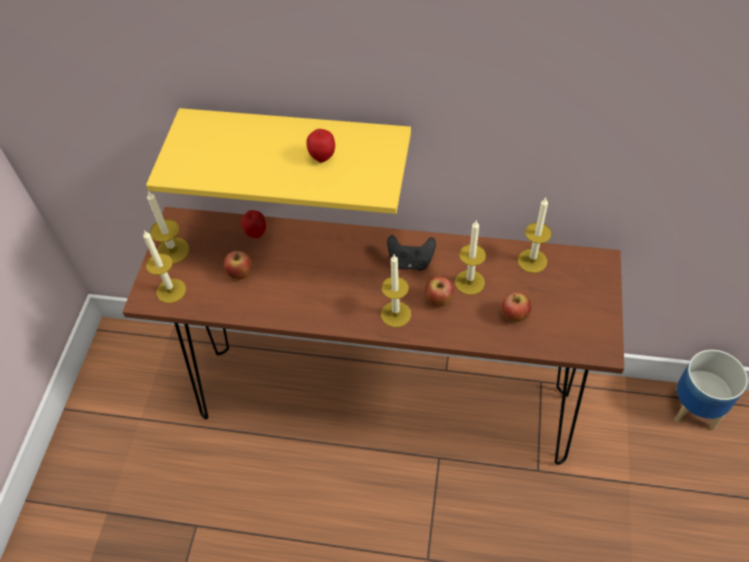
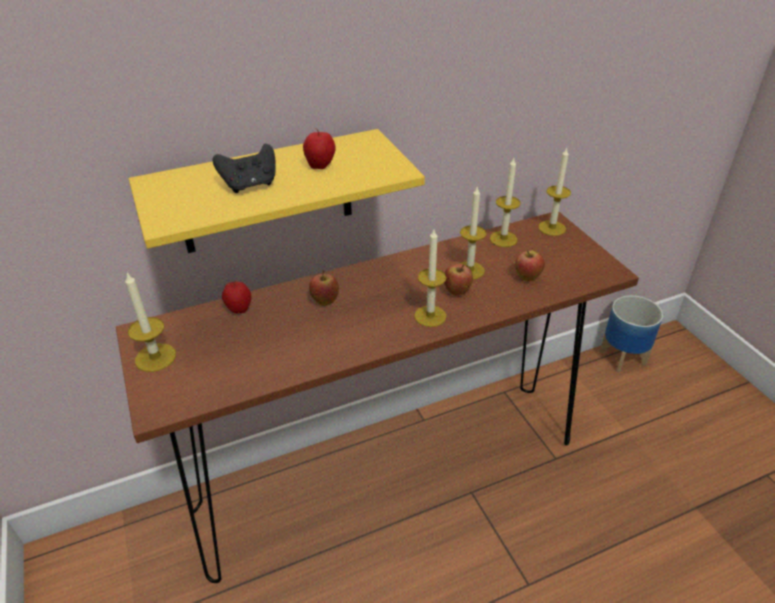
camera: 35 degrees left, 15 degrees down
candle [143,230,186,303] -> candle moved to [538,147,571,236]
apple [224,251,252,280] -> apple moved to [309,271,339,306]
black game controller [387,235,436,271] -> black game controller moved to [213,144,276,193]

